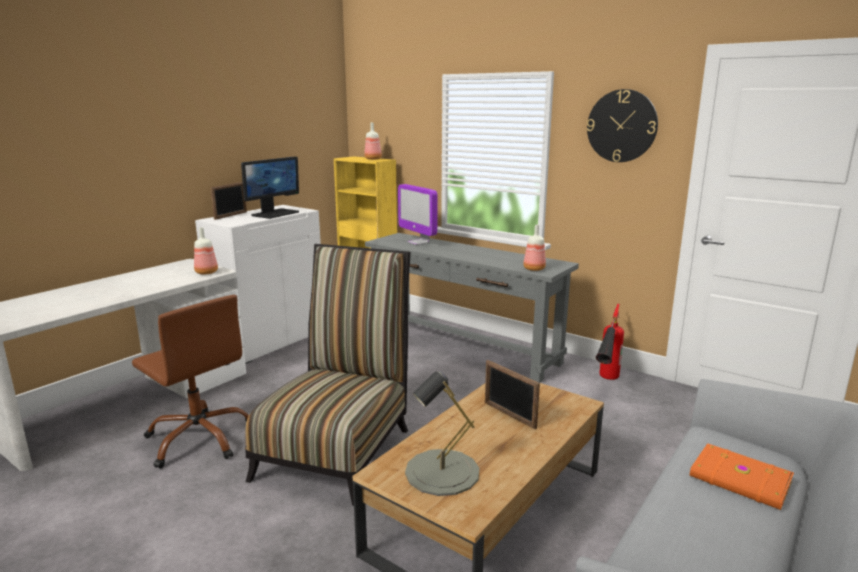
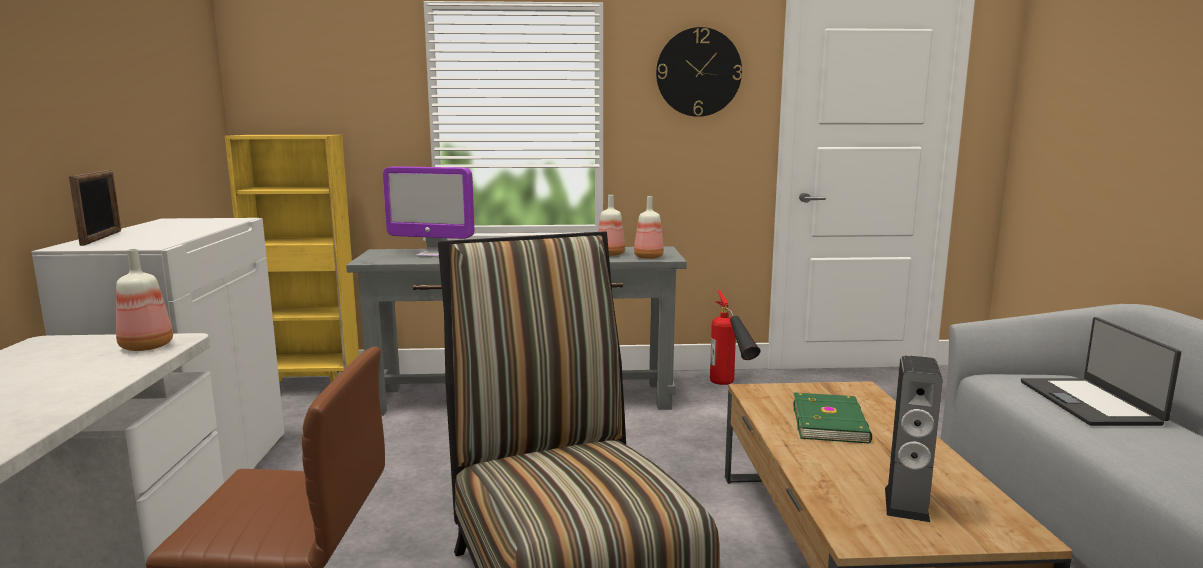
camera: 40 degrees left, 5 degrees down
monitor [241,157,299,219] -> none
bottle [364,123,382,160] -> bottle moved to [598,195,625,256]
grey table lamp [405,371,479,496] -> speaker [885,355,943,522]
picture frame [485,360,540,429] -> green book [793,392,872,443]
orange book [690,443,794,510] -> laptop [1021,317,1181,426]

